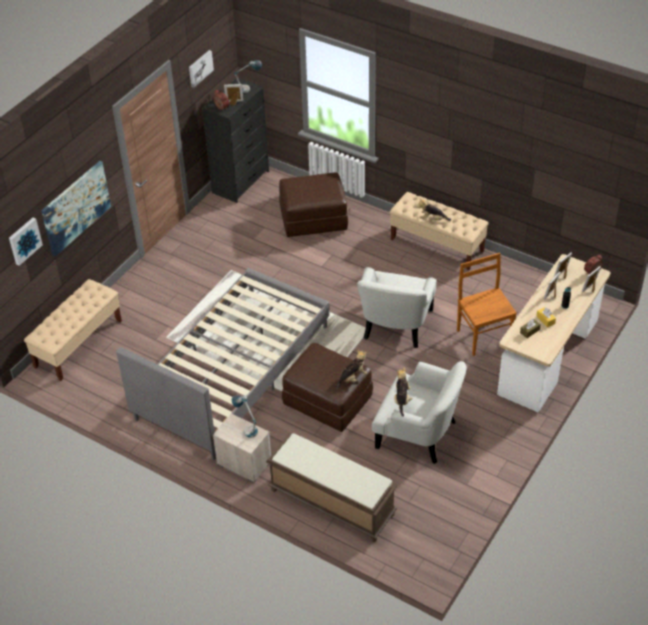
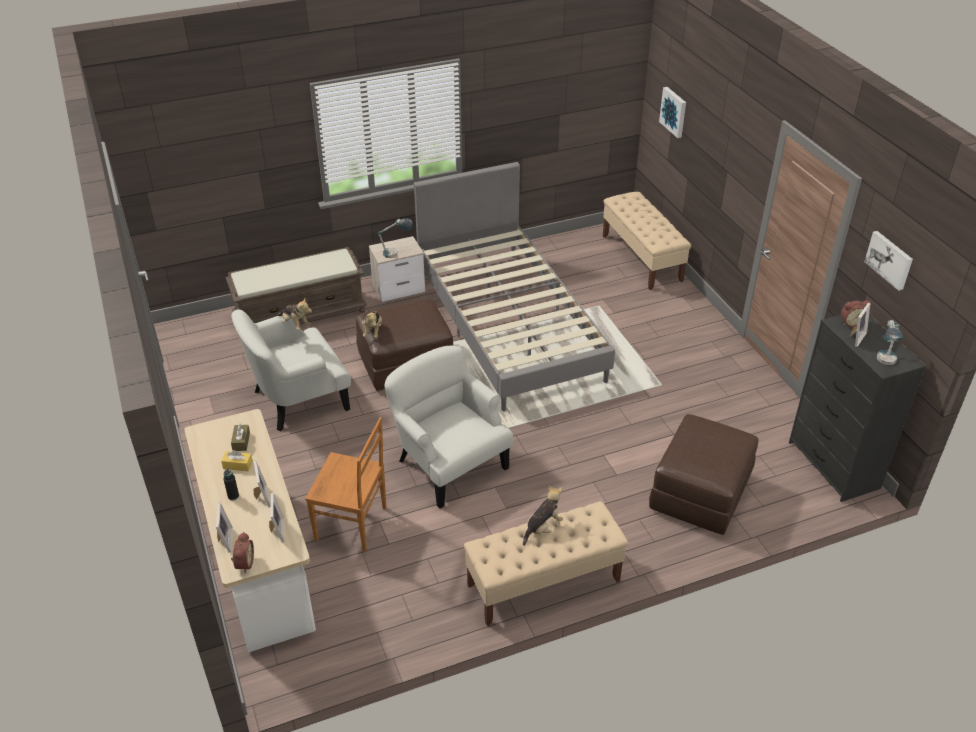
camera: 125 degrees right, 5 degrees down
picture [41,161,111,257] -> none

